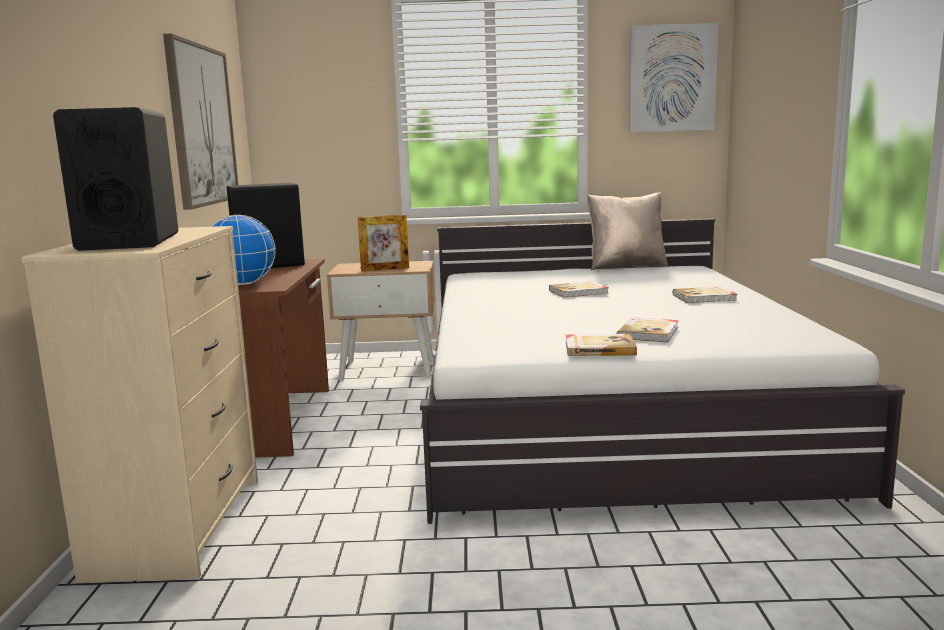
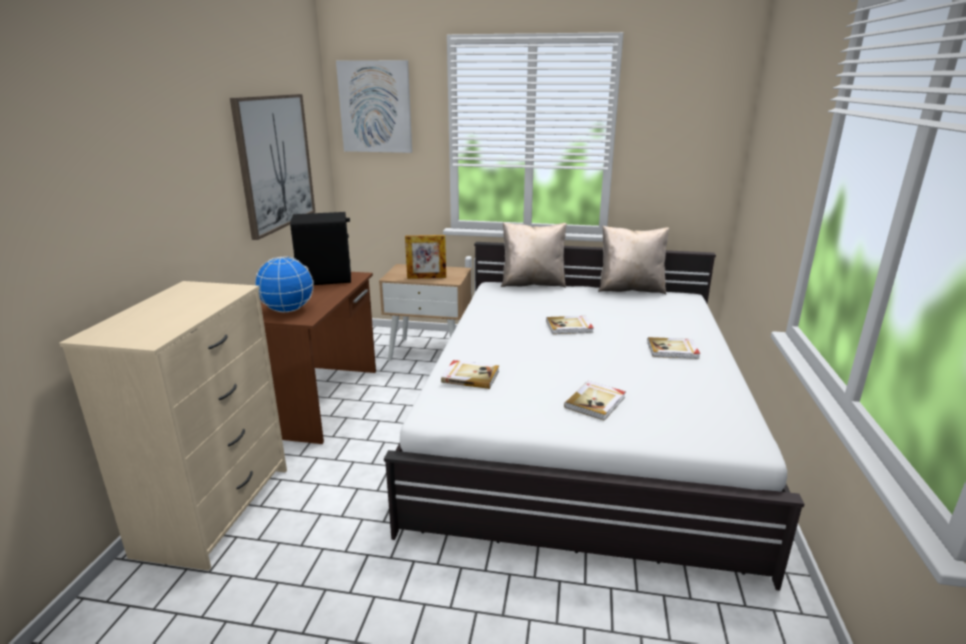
camera: 10 degrees right, 10 degrees up
black speaker [53,107,179,251] -> none
book [566,334,637,356] -> book moved to [441,360,499,389]
picture [629,23,719,132] -> picture moved to [336,60,412,153]
none -> beige pillow [501,222,567,288]

